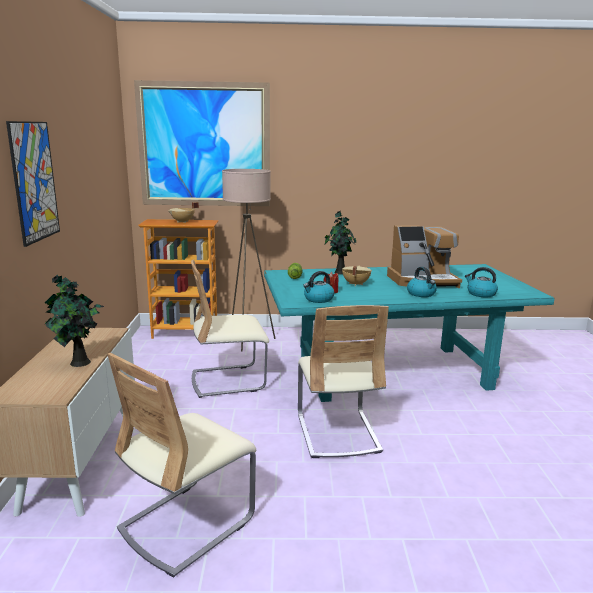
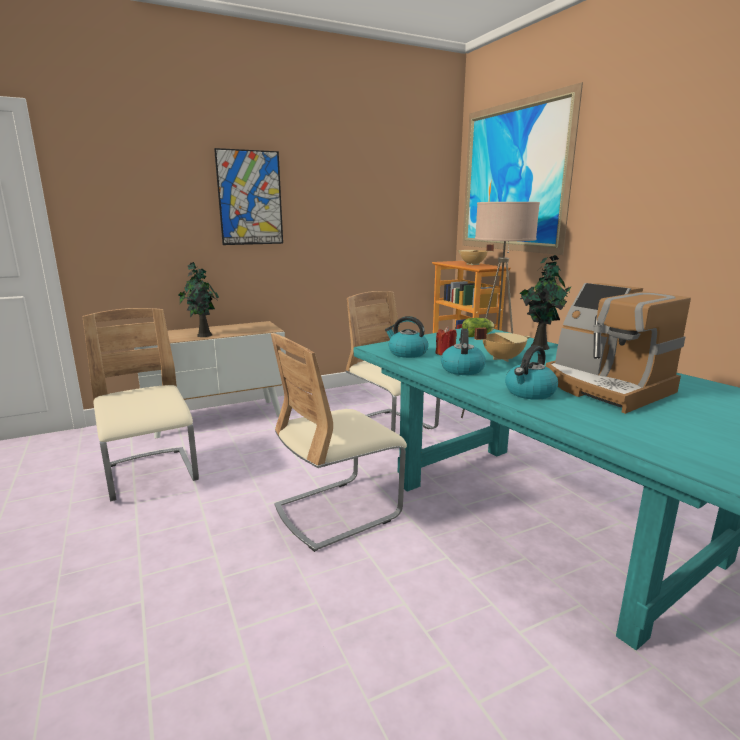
camera: 65 degrees right, 0 degrees up
beige chair [107,353,256,578] -> beige chair turned 45 degrees clockwise [82,308,199,501]
kettle [465,267,498,298] -> kettle moved to [441,328,486,375]

